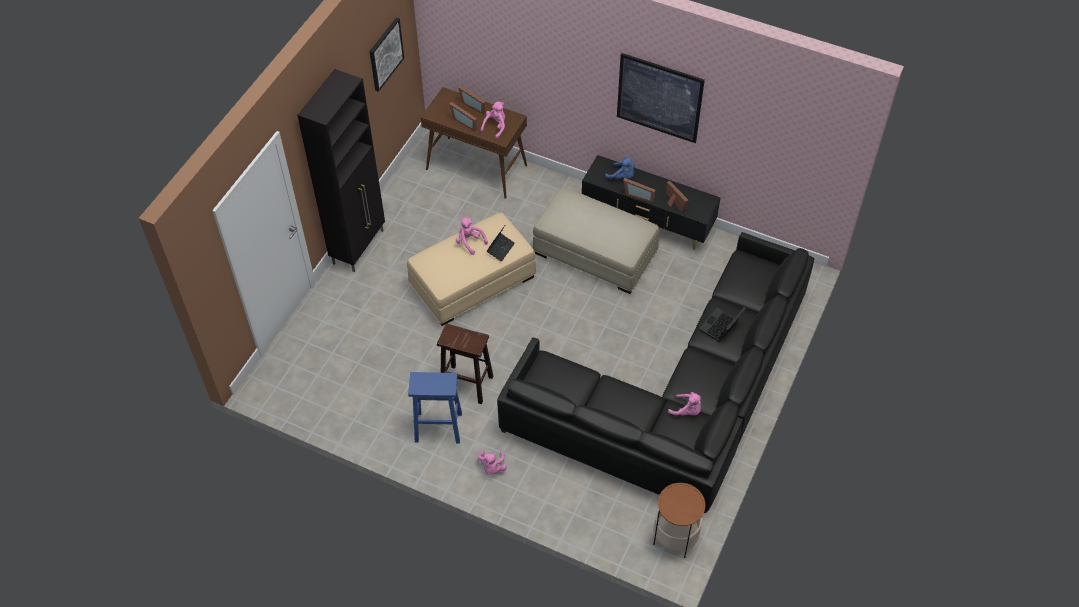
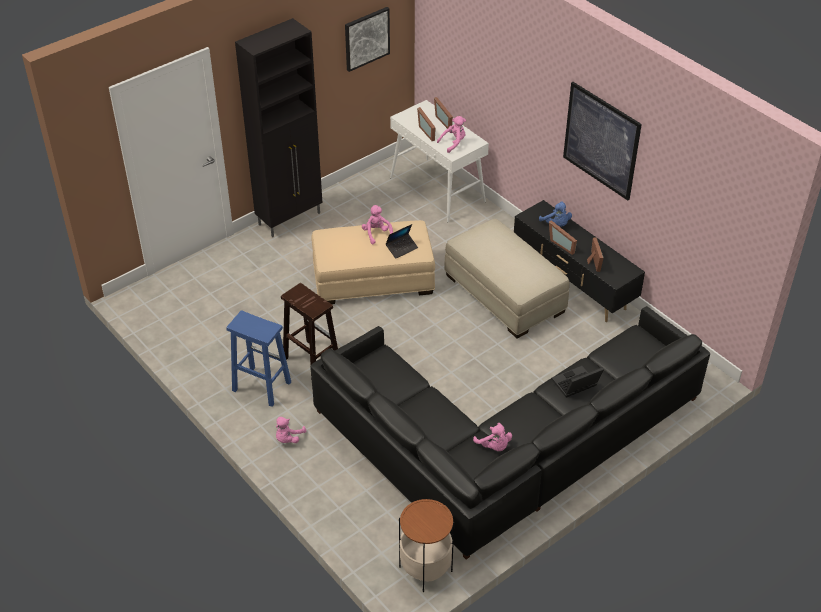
camera: 25 degrees right, 10 degrees down
brown console table [421,87,527,199] -> white console table [390,100,489,222]

